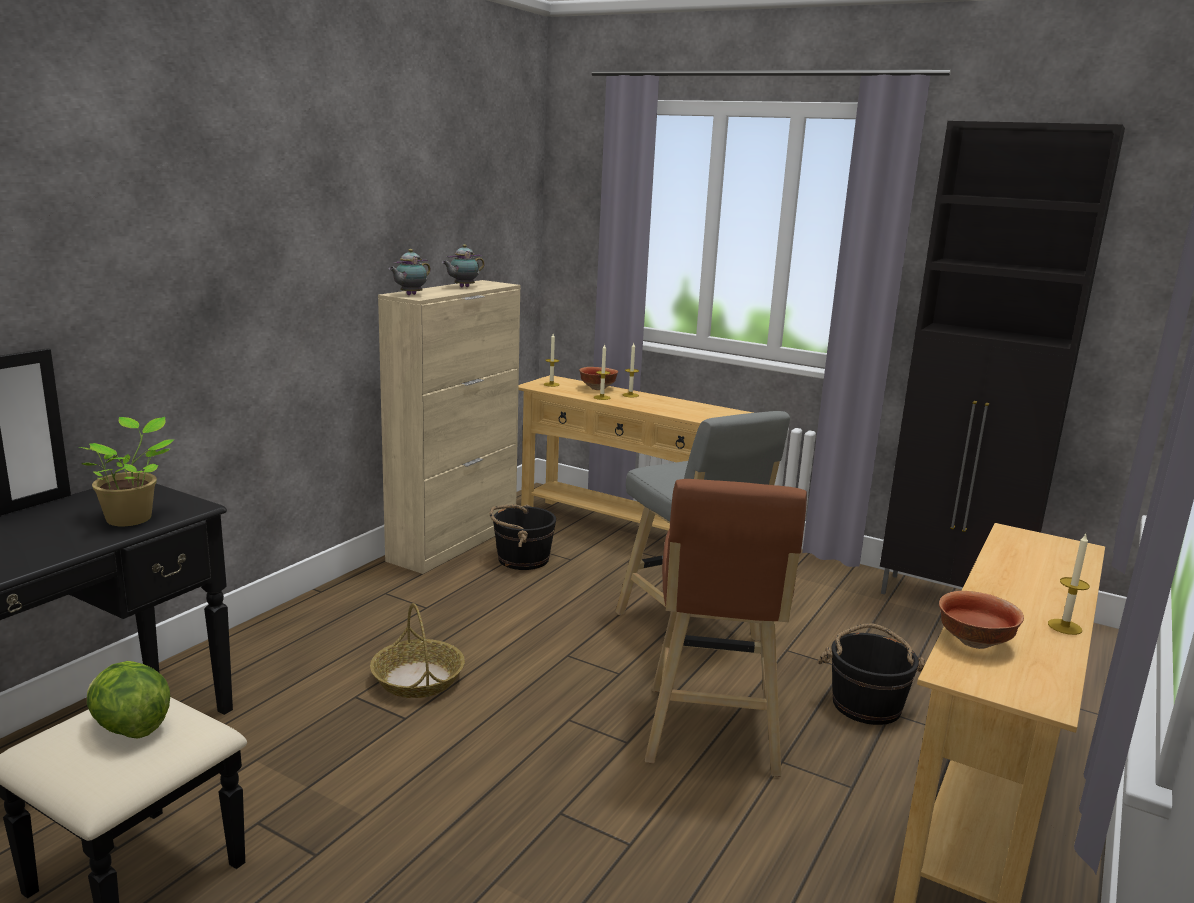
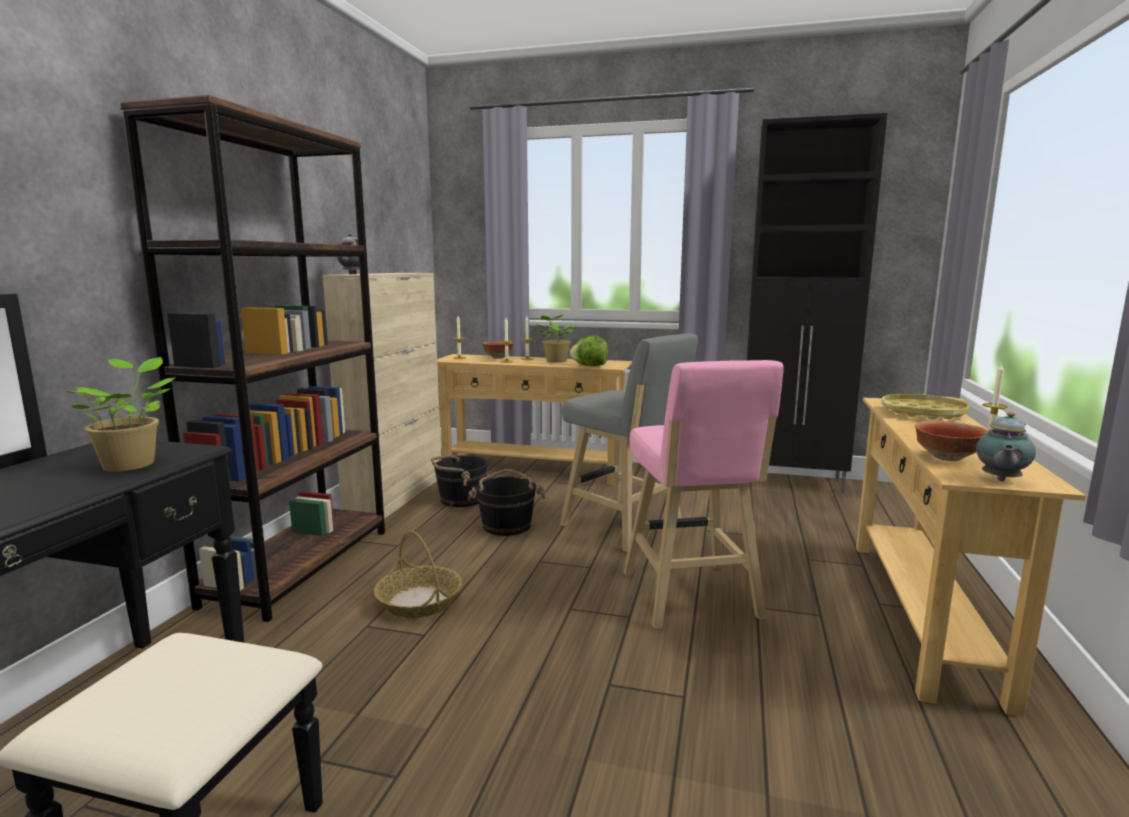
camera: 15 degrees left, 5 degrees down
lettuce [87,661,170,739] -> lettuce moved to [570,335,608,366]
teapot [442,244,485,287] -> teapot moved to [976,412,1036,481]
brown stool [645,479,807,777] -> pink stool [624,360,784,629]
black bucket [817,623,926,725] -> black bucket moved to [468,469,546,536]
none -> brown bookcase [119,95,385,622]
none -> potted plant [536,315,577,363]
none -> yellow tray [881,394,969,420]

